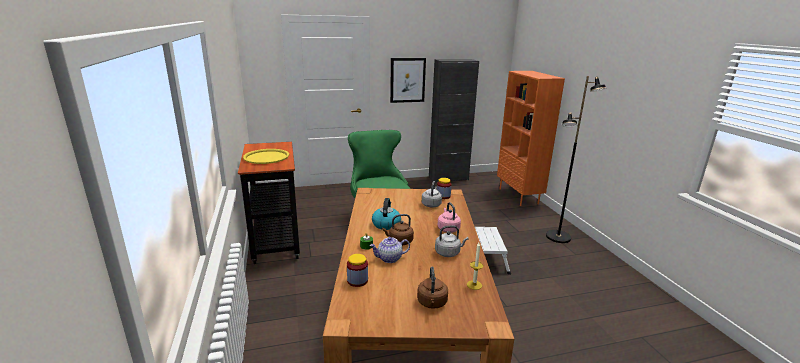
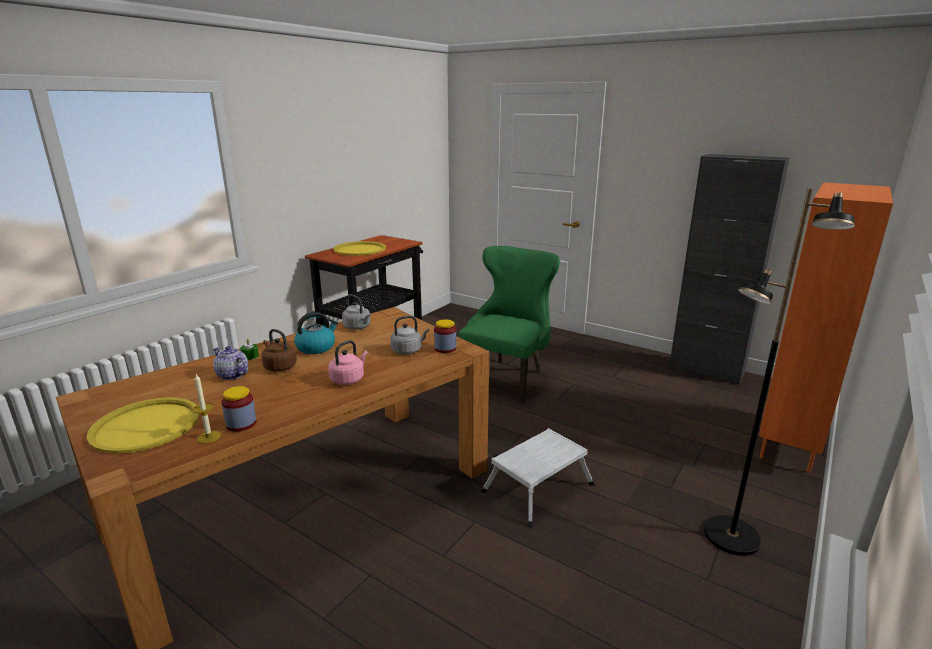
camera: 50 degrees right, 0 degrees up
jar [347,254,368,287] -> jar moved to [221,386,257,432]
picture [390,58,426,103] -> none
brown kettle [417,266,448,309] -> yellow tray [86,397,200,454]
grey kettle [435,225,469,257] -> grey kettle moved to [342,294,370,330]

